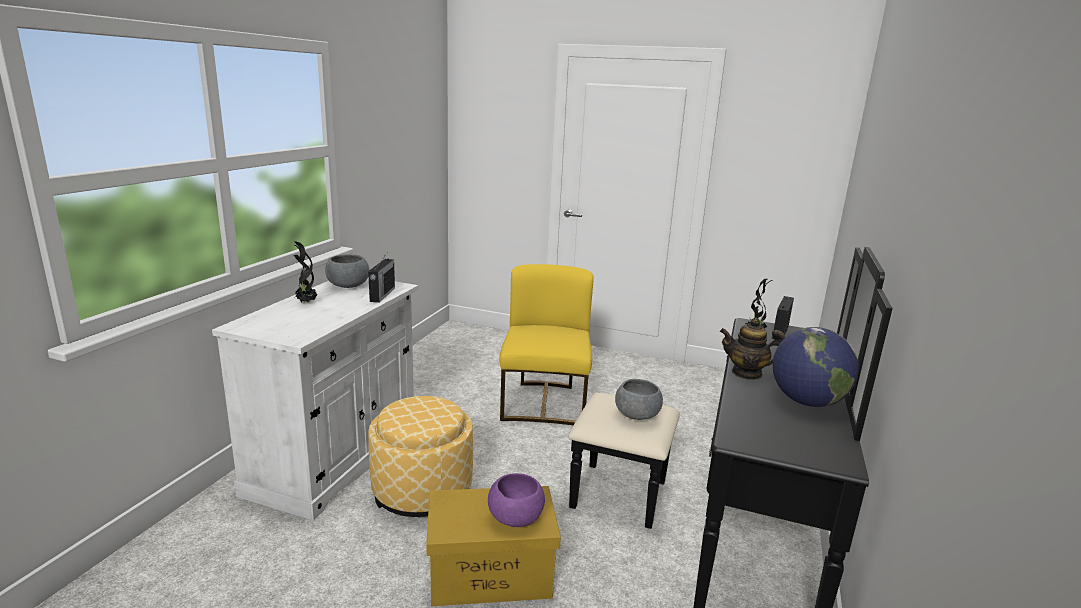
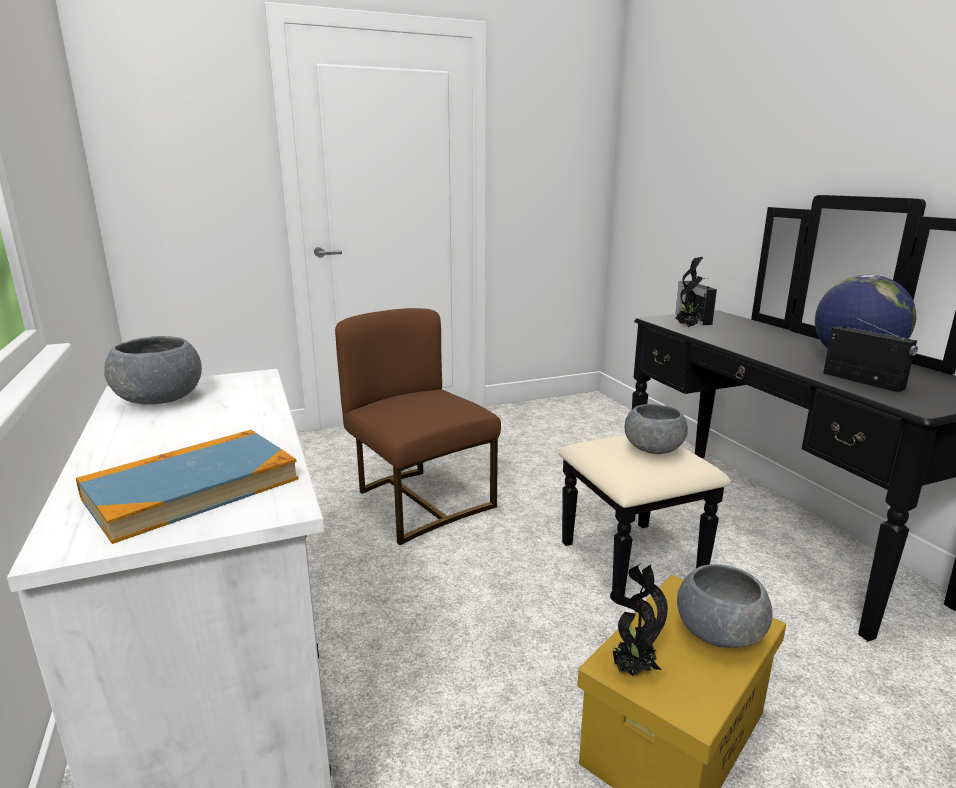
camera: 40 degrees left, 0 degrees up
potted plant [294,241,318,303] -> potted plant moved to [610,563,668,676]
radio [368,253,395,303] -> radio moved to [823,315,918,392]
ottoman [368,396,473,517] -> none
purple bowl [488,473,545,527] -> grey bowl [677,564,772,648]
yellow chair [499,264,594,425] -> brown chair [335,308,501,545]
teapot [720,318,785,380] -> none
none -> book [76,430,298,544]

